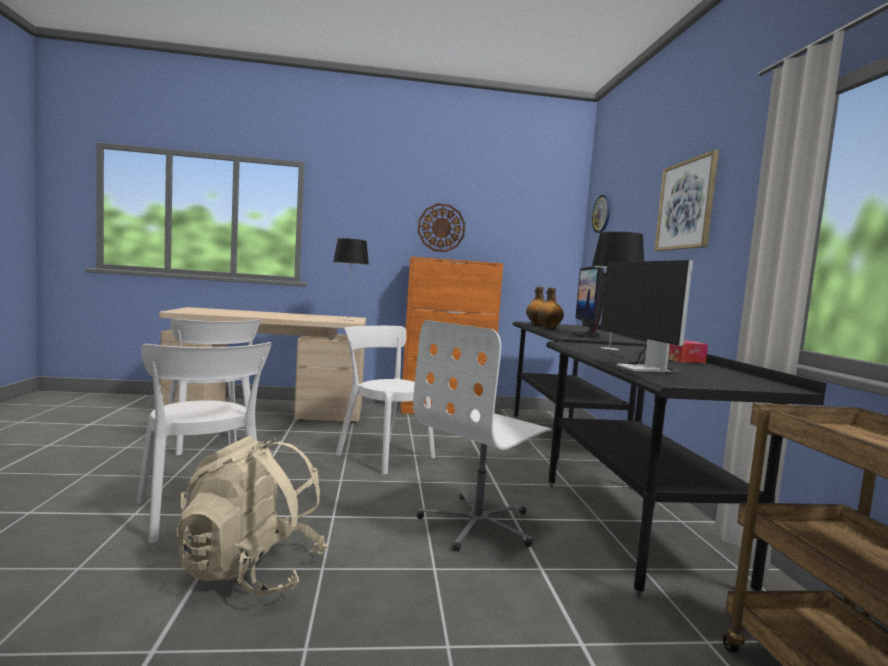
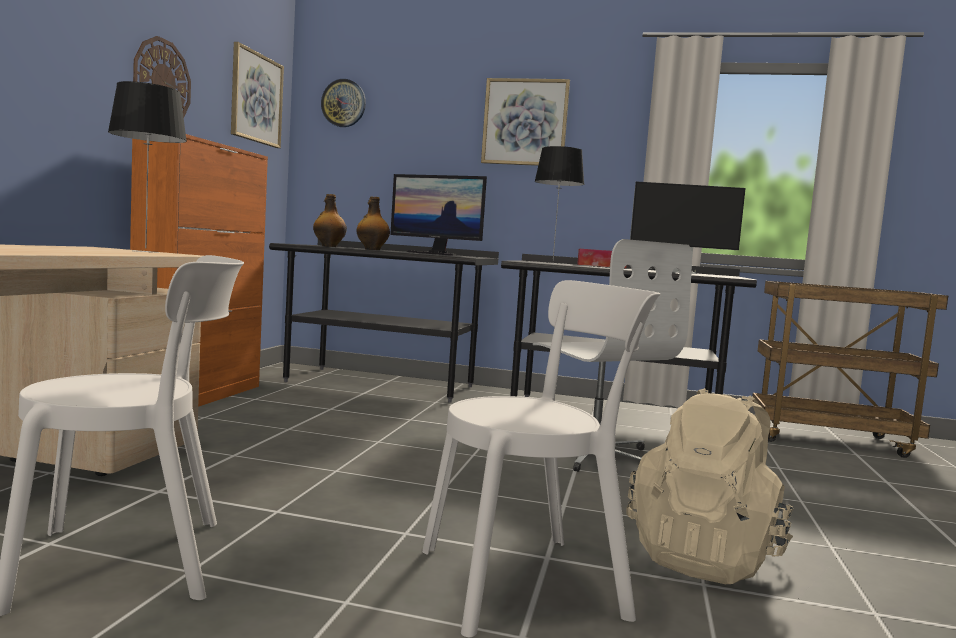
camera: 70 degrees left, 0 degrees up
white chair [336,326,435,475] -> none
none -> picture [231,42,284,148]

